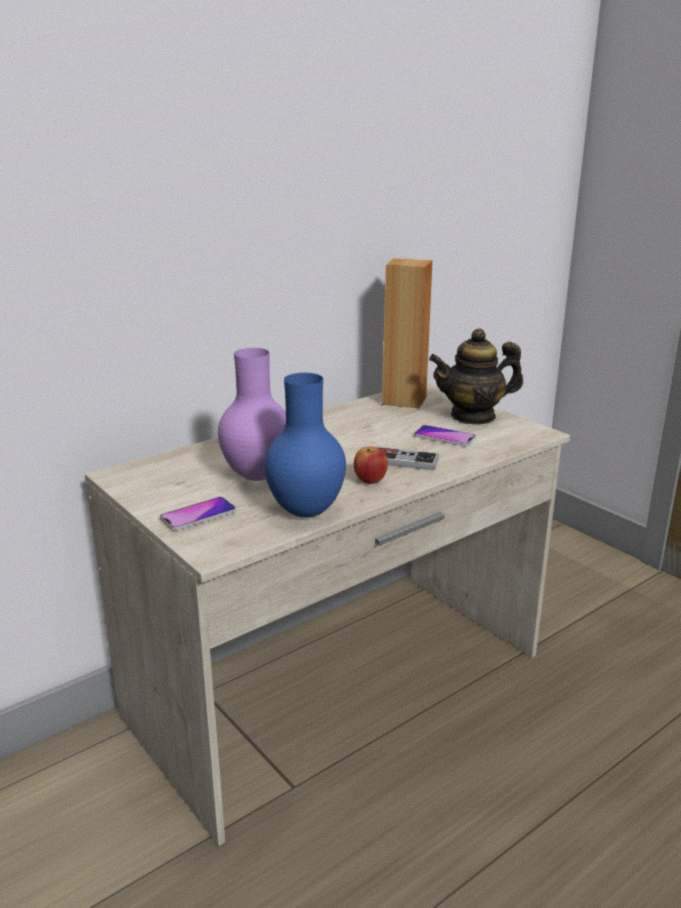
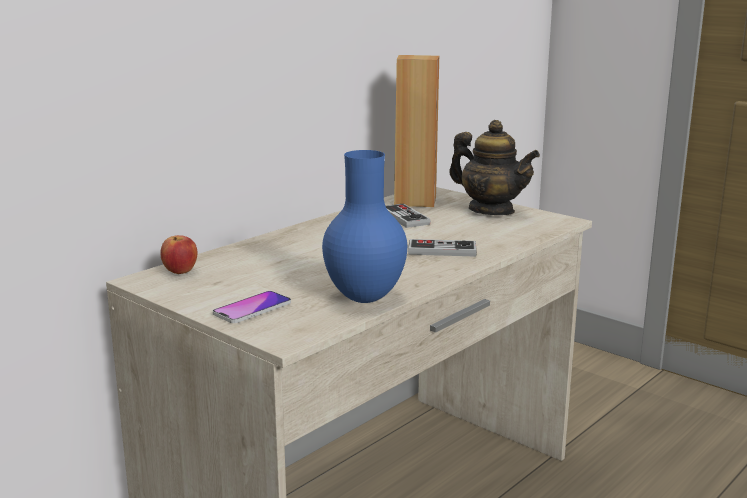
camera: 10 degrees left, 5 degrees down
purple vase [218,348,286,481] -> none
apple [354,446,388,484] -> apple moved to [161,235,197,274]
phone [414,425,476,446] -> none
teapot [429,328,523,425] -> teapot turned 120 degrees counterclockwise [449,120,540,215]
none -> game controller [386,204,431,228]

